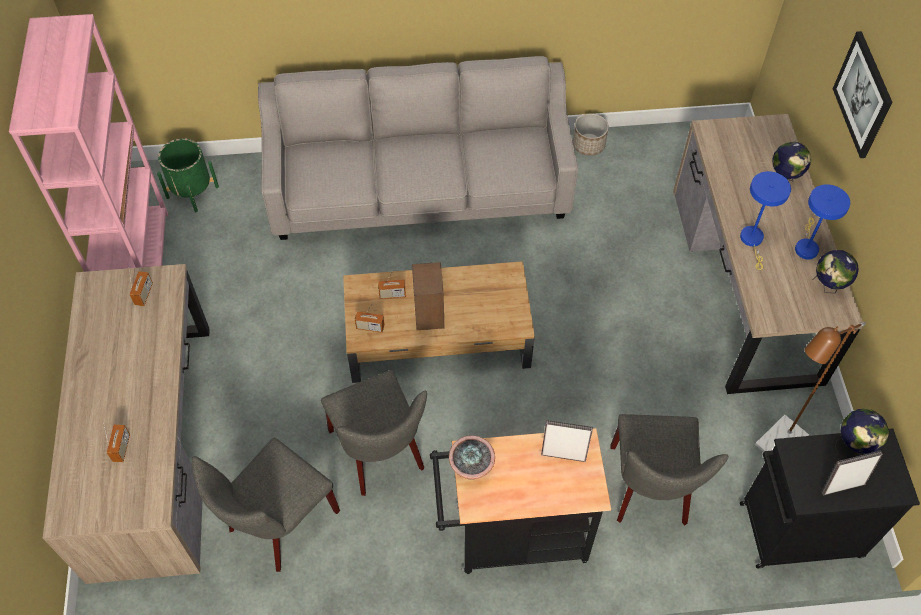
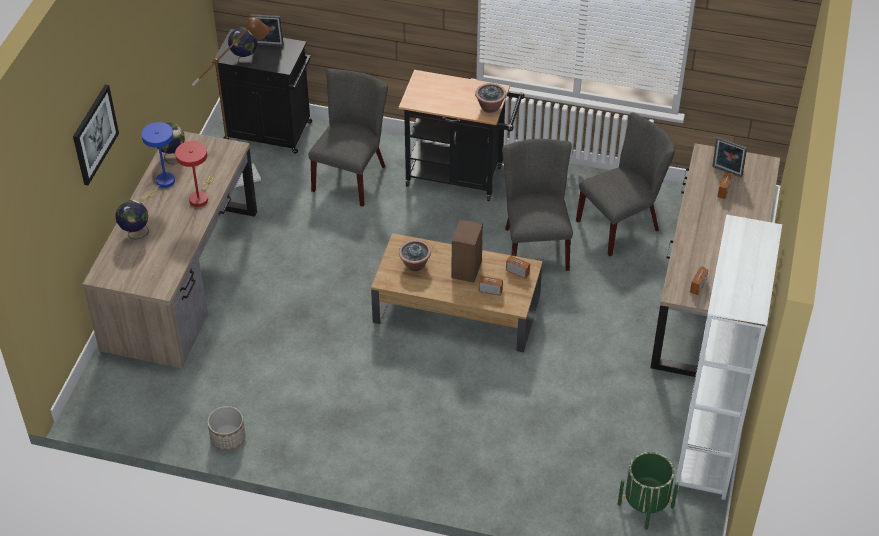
camera: 160 degrees left, 10 degrees down
pink bookcase [9,14,168,272] -> white bookcase [676,214,782,500]
grey sofa [258,56,578,240] -> none
picture frame [541,420,593,462] -> picture frame moved to [712,137,747,177]
blue table lamp [740,171,791,270] -> red table lamp [175,141,213,207]
none -> potted plant [399,240,431,271]

